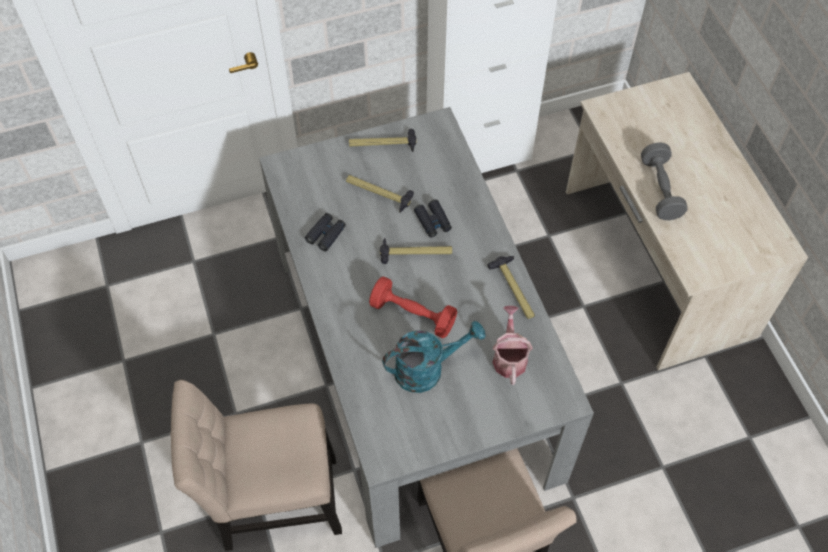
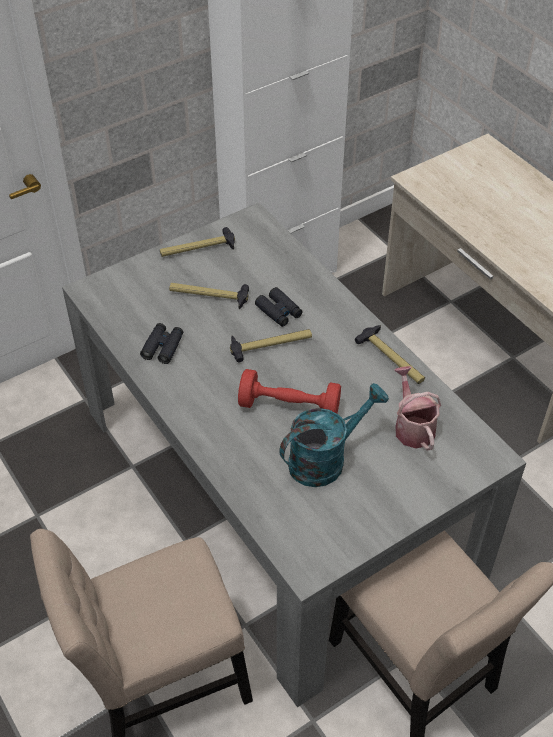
camera: 15 degrees left, 10 degrees down
grey dumbbell [641,143,688,220] -> none

